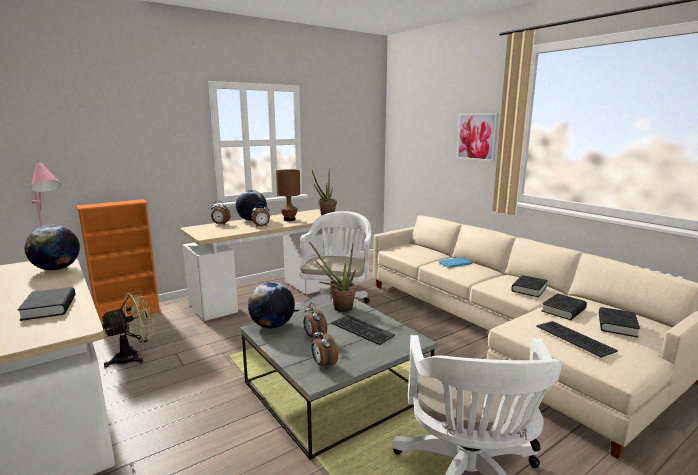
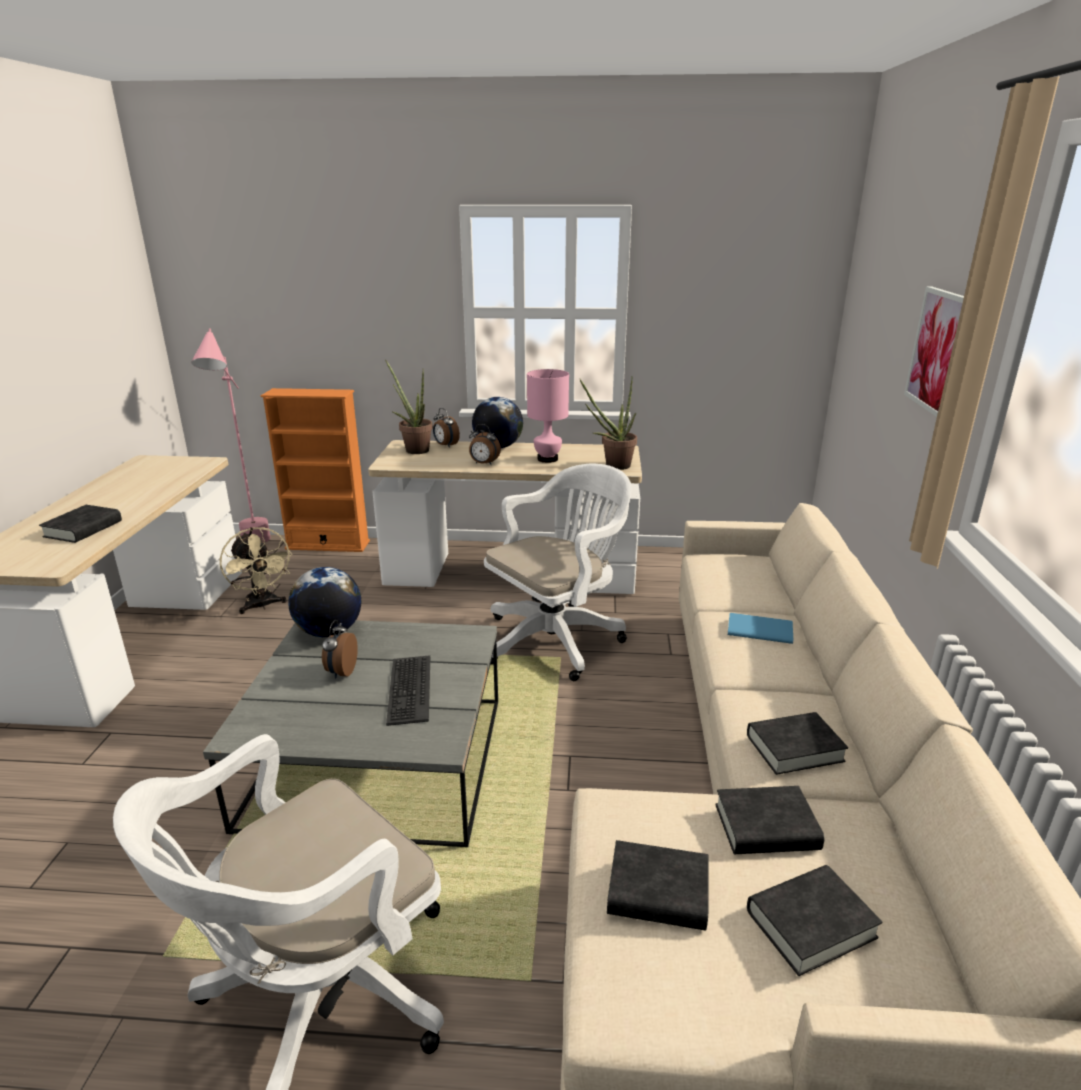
camera: 40 degrees right, 10 degrees up
globe [24,225,80,271] -> none
beige fan [101,291,154,367] -> beige fan turned 60 degrees clockwise [219,527,293,614]
brown table lamp [276,169,300,221] -> pink table lamp [527,369,569,463]
potted plant [309,241,357,312] -> potted plant moved to [385,360,433,454]
alarm clock [312,326,338,369] -> none
keyboard [536,321,618,358] -> black book [607,840,708,931]

